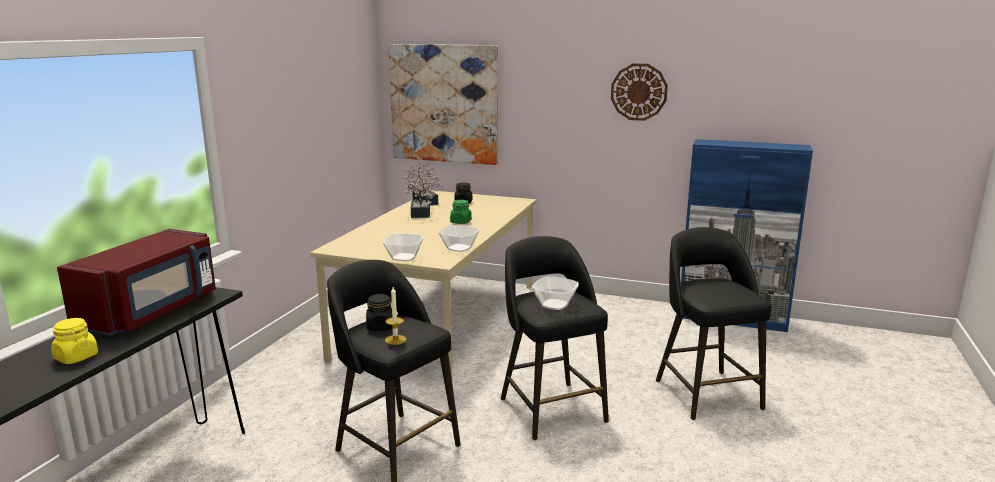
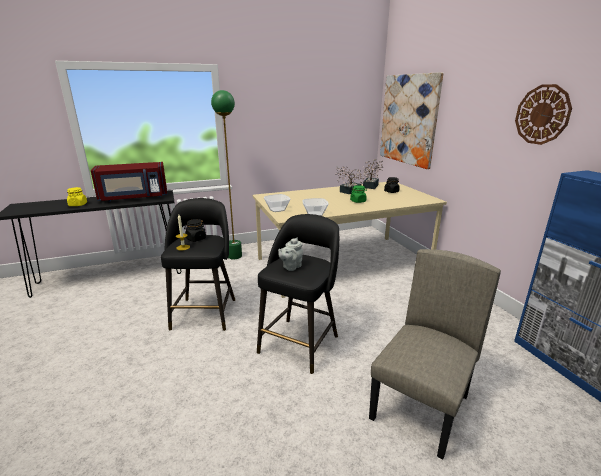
camera: 50 degrees right, 5 degrees up
bowl [532,276,579,310] -> grey teapot [278,238,303,271]
black stool [656,227,771,420] -> beige chair [369,249,501,460]
none -> green floor lamp [211,90,242,259]

